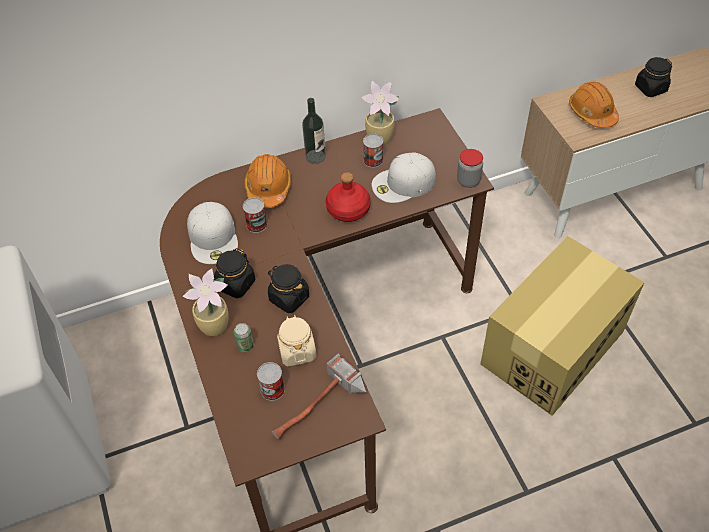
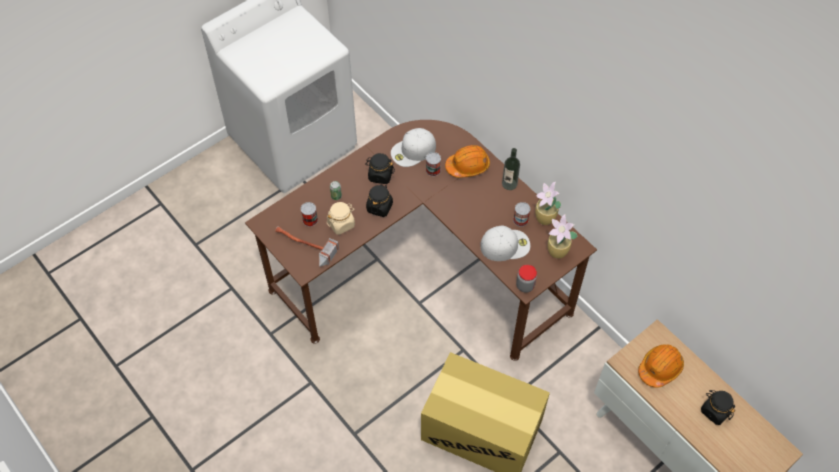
camera: 70 degrees right, 5 degrees up
potted plant [182,269,229,336] -> potted plant moved to [548,214,578,259]
red bottle [326,172,371,222] -> none
white cap [372,153,436,203] -> white cap turned 120 degrees clockwise [480,226,530,261]

